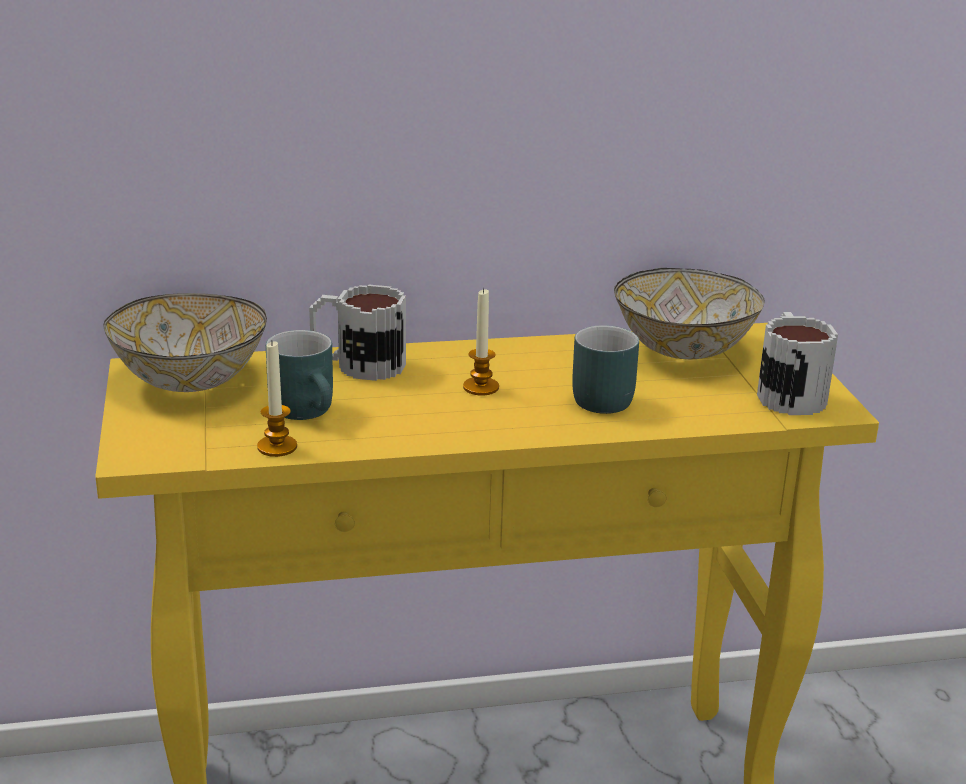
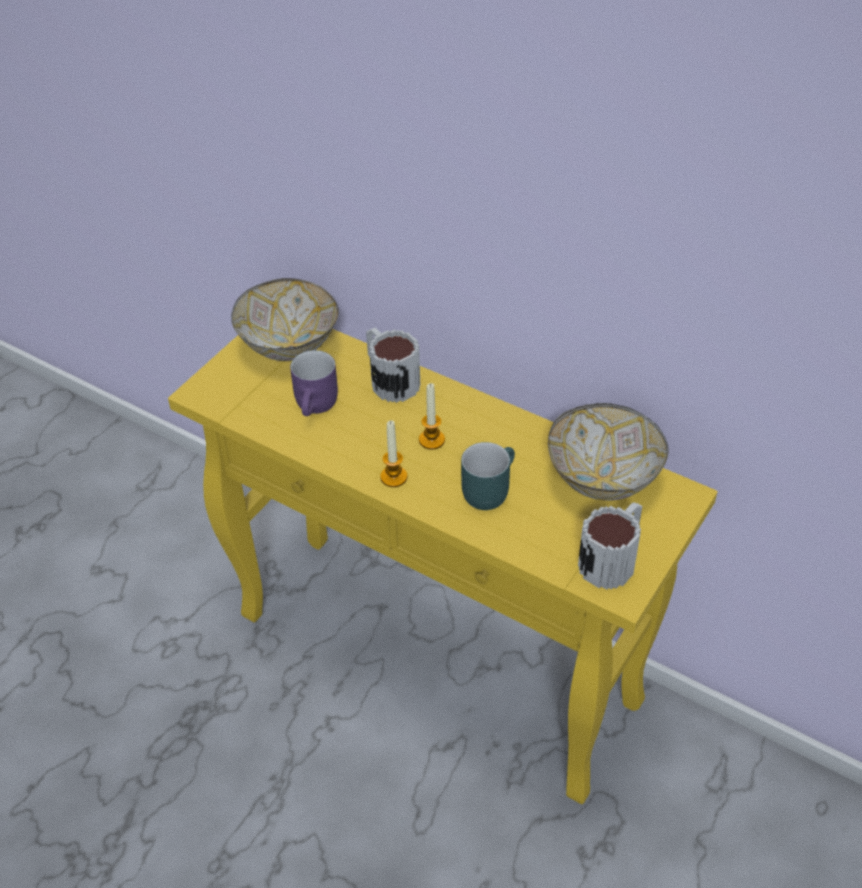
camera: 45 degrees right, 20 degrees up
candle [257,342,297,457] -> candle moved to [380,420,407,487]
turquoise mug [266,330,333,420] -> purple mug [290,350,338,416]

